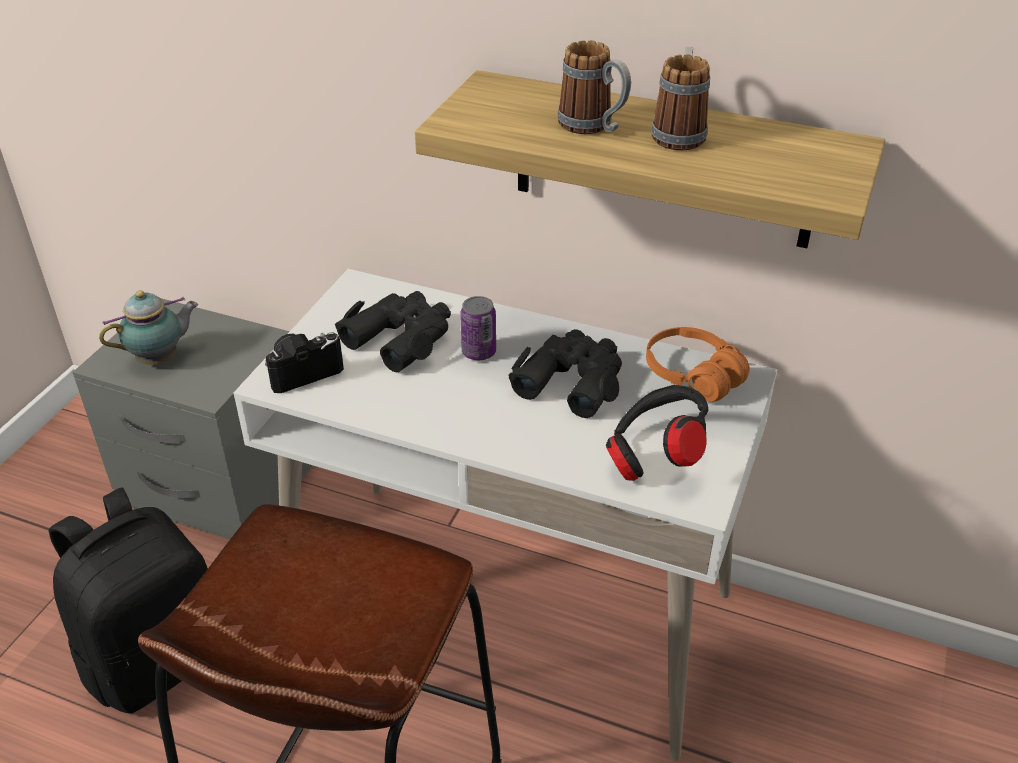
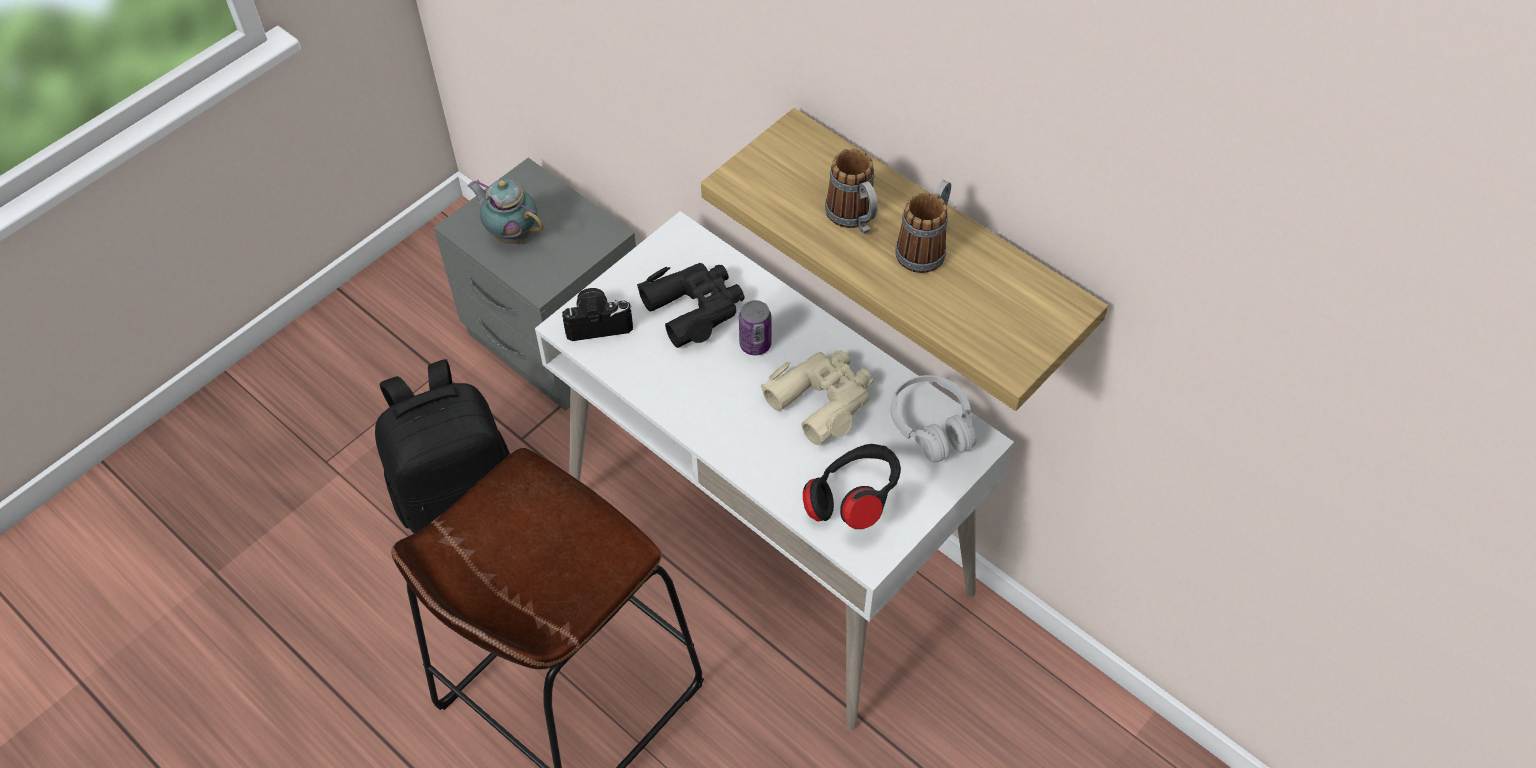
camera: 20 degrees right, 15 degrees up
teapot [99,290,198,365] -> teapot turned 135 degrees counterclockwise [468,179,543,244]
black binoculars [508,329,622,418] -> beige binoculars [761,350,873,445]
orange headphones [646,327,750,402] -> white headphones [891,375,977,462]

